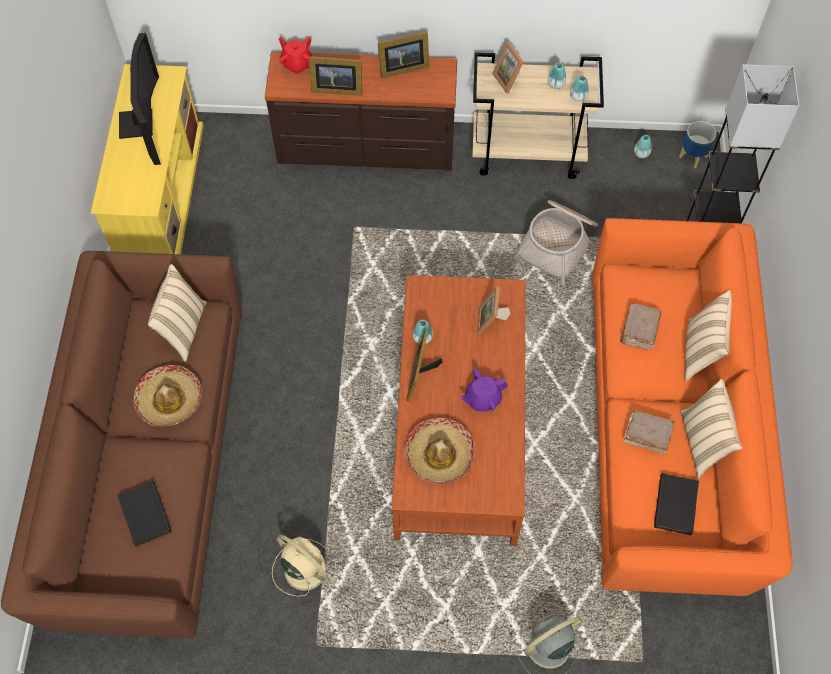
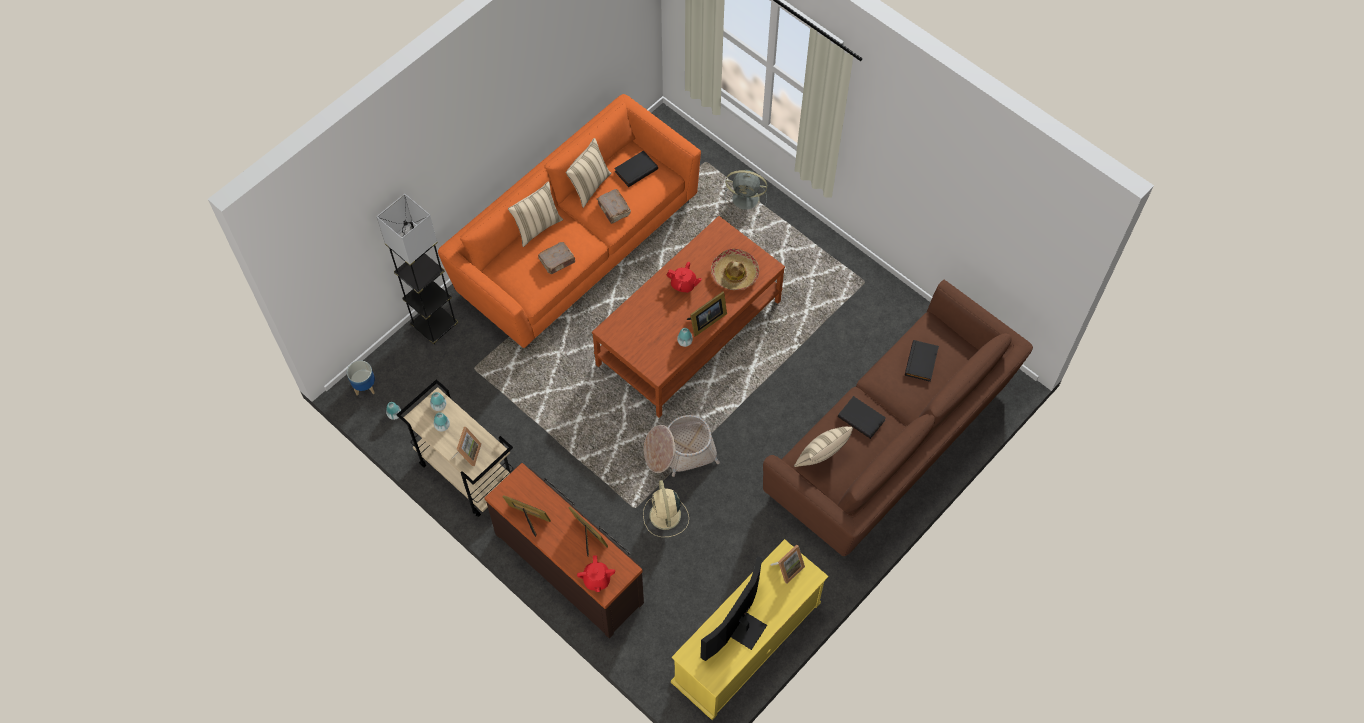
camera: 140 degrees left, 0 degrees up
hat [134,365,202,427] -> black book [838,396,886,439]
beige fan [272,534,337,599] -> beige fan moved to [643,480,689,537]
purple teapot [460,368,508,411] -> red teapot [666,262,702,293]
picture frame [477,286,510,335] -> picture frame moved to [771,544,805,584]
basket [513,200,598,285] -> basket moved to [644,415,720,477]

